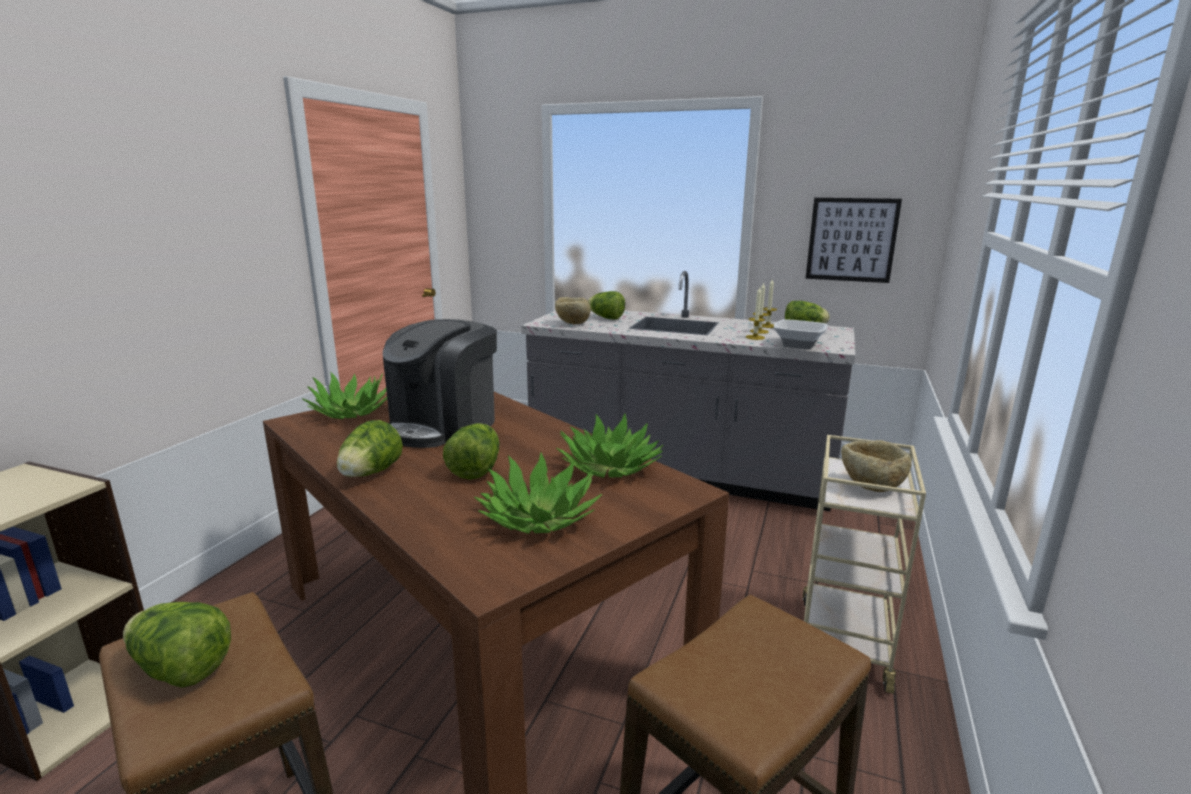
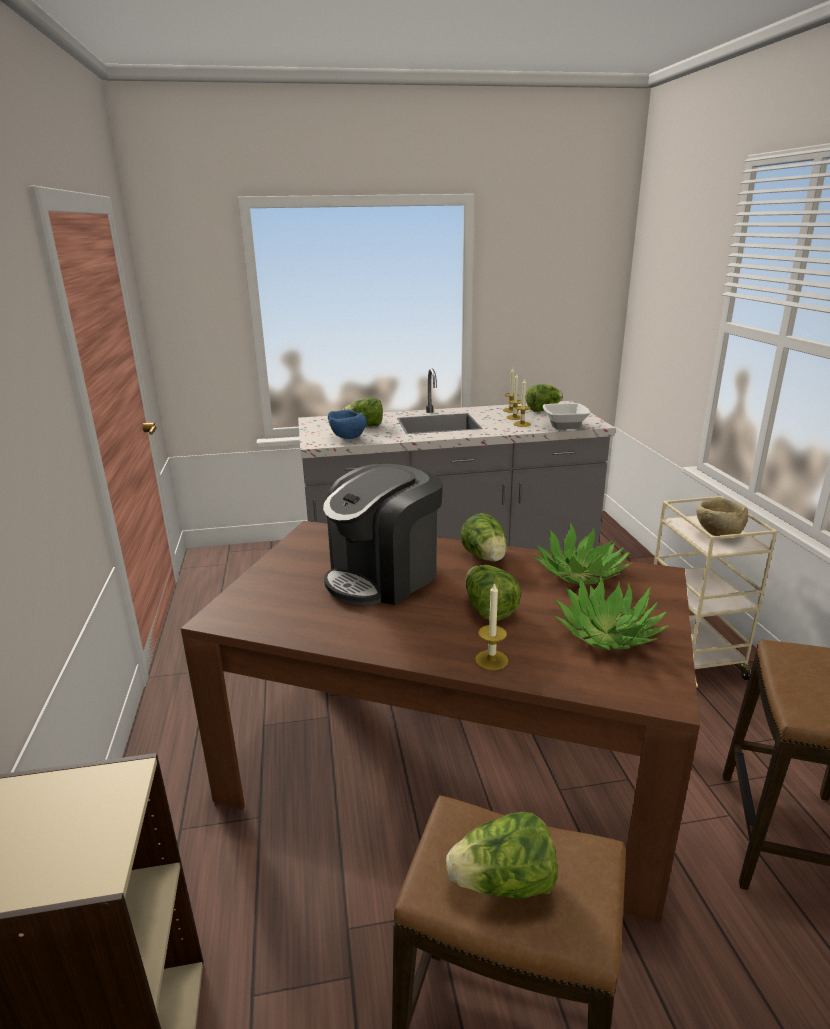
camera: 30 degrees left, 5 degrees up
potted plant [302,372,387,419] -> none
lettuce [337,420,403,477] -> lettuce moved to [461,513,507,562]
coffee machine [383,319,497,448] -> coffee machine turned 45 degrees clockwise [323,464,443,606]
beige bowl [555,297,591,324] -> blue bowl [328,409,367,439]
picture [806,198,902,283] -> none
none -> candle [475,582,508,670]

